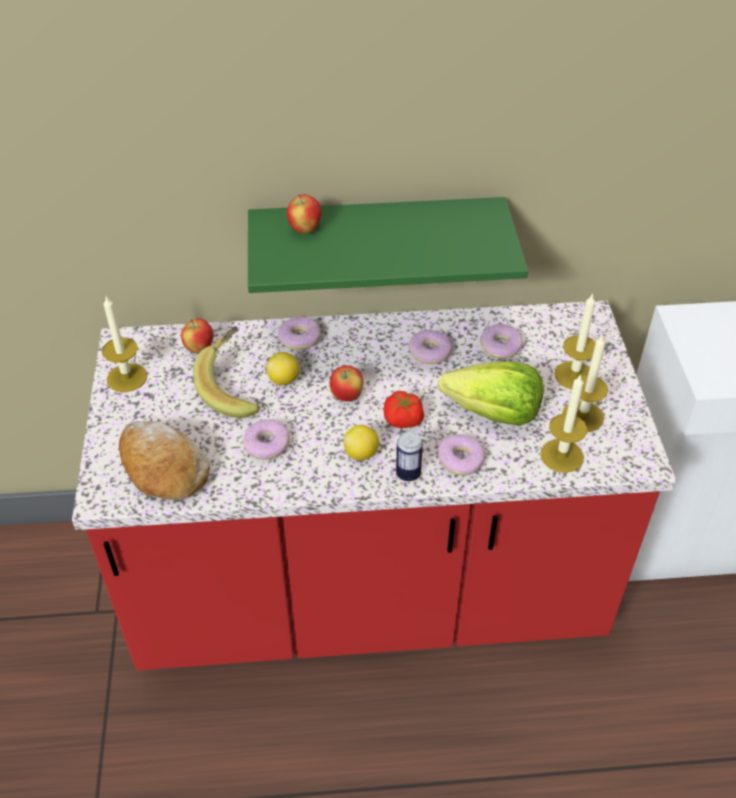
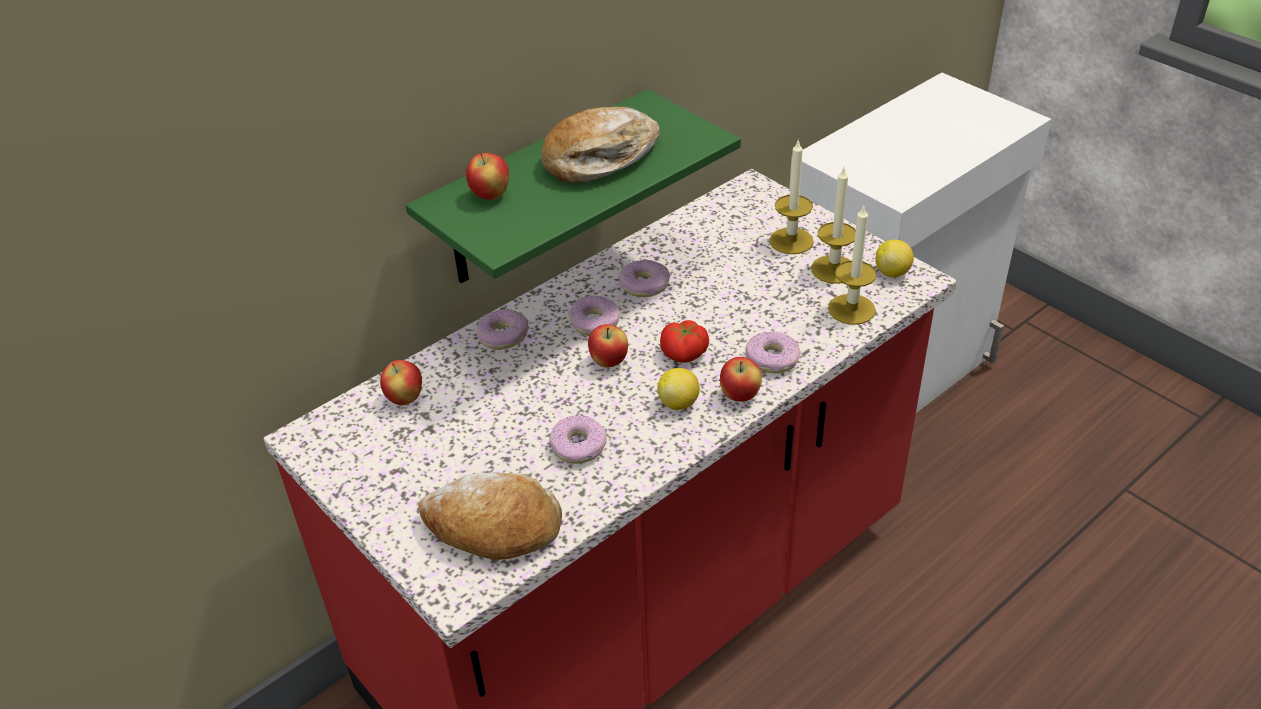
camera: 35 degrees left, 5 degrees down
candle [102,296,147,392] -> none
banana [193,326,260,418] -> none
lemon [266,352,300,385] -> lemon moved to [875,240,914,277]
can [396,431,423,481] -> apple [720,357,762,402]
lettuce [438,361,544,426] -> none
donut [480,324,523,359] -> donut moved to [569,295,620,336]
none -> bread [541,107,660,183]

